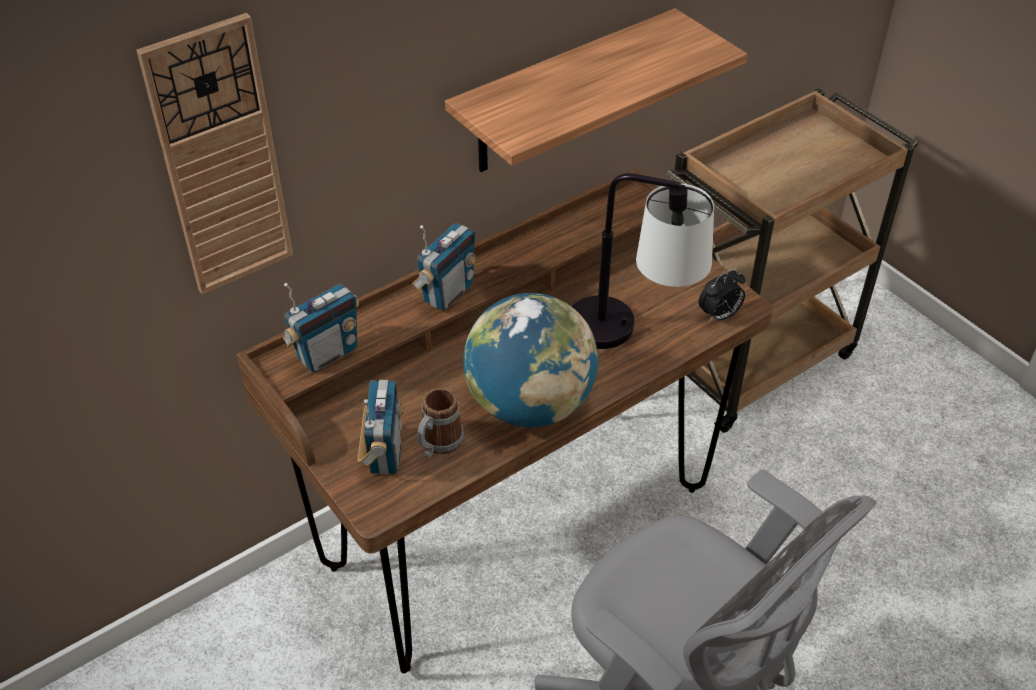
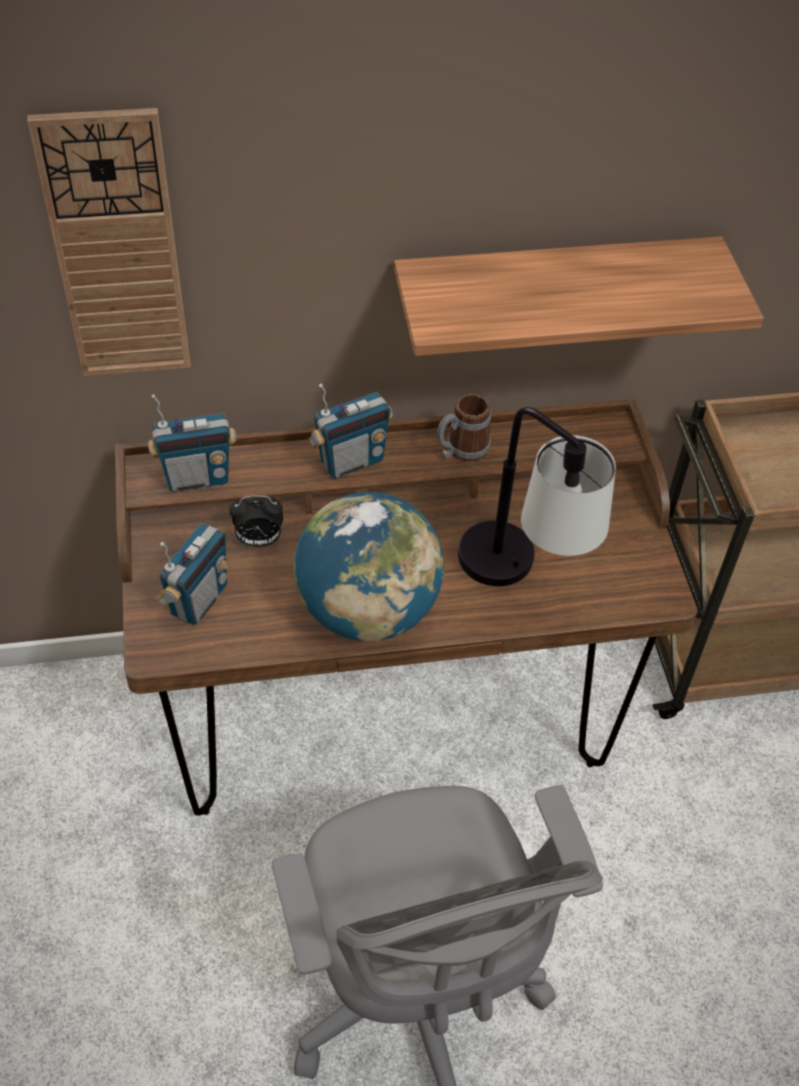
camera: 25 degrees right, 5 degrees up
mug [417,388,464,458] -> mug moved to [437,394,491,461]
alarm clock [699,269,746,323] -> alarm clock moved to [230,495,283,547]

